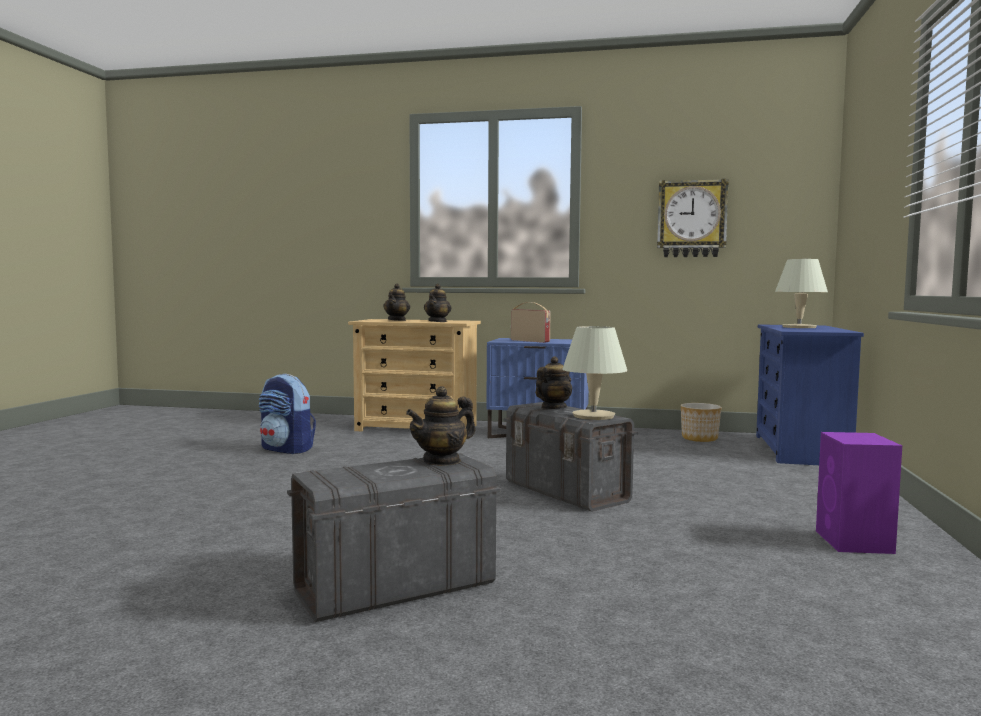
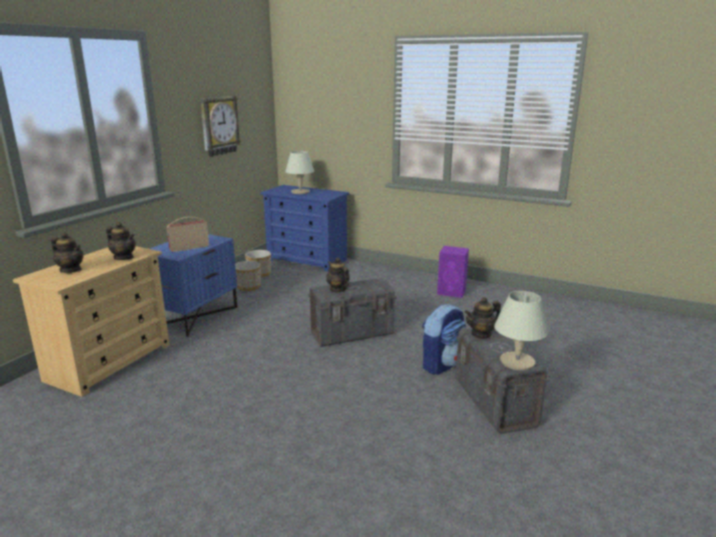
camera: 75 degrees left, 15 degrees up
backpack [259,374,316,454] -> backpack moved to [422,304,466,375]
teapot [406,386,476,466] -> teapot turned 90 degrees clockwise [465,297,501,339]
beige table lamp [562,326,627,420] -> beige table lamp moved to [494,291,549,370]
none -> planter [235,261,261,291]

